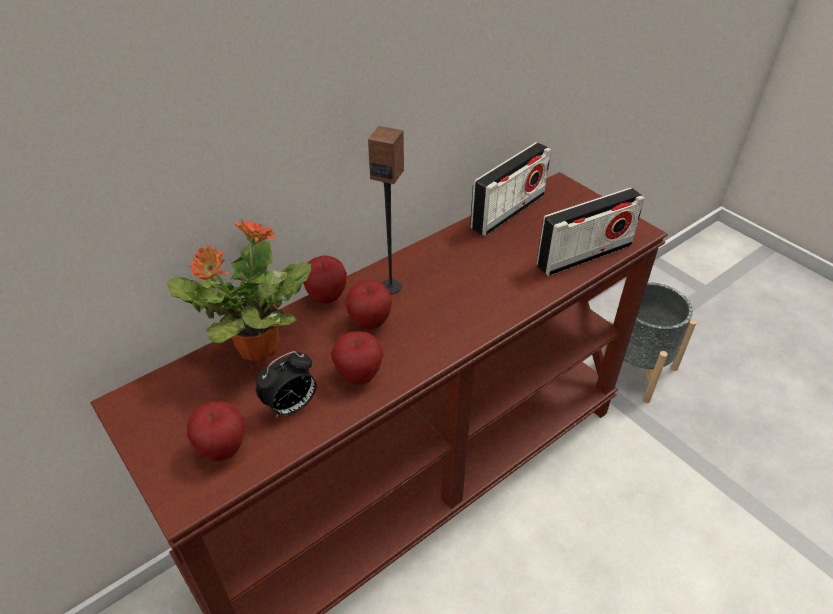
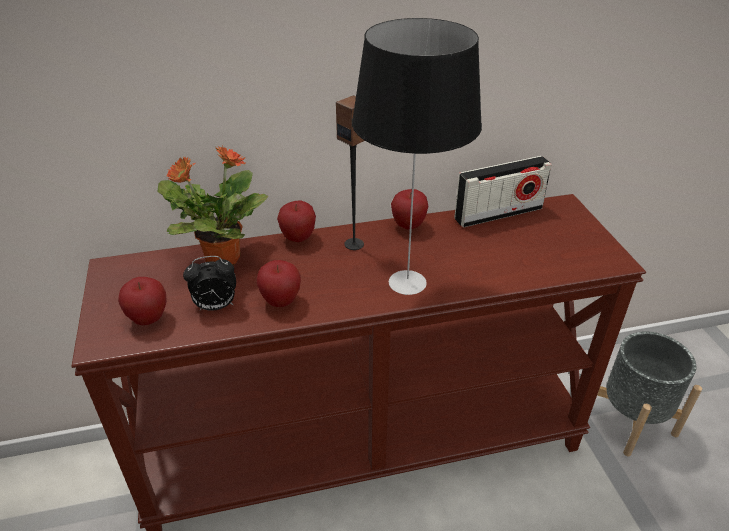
camera: 25 degrees right, 5 degrees down
apple [345,280,392,330] -> apple moved to [391,189,429,230]
radio [536,187,645,276] -> none
none -> table lamp [352,18,482,295]

